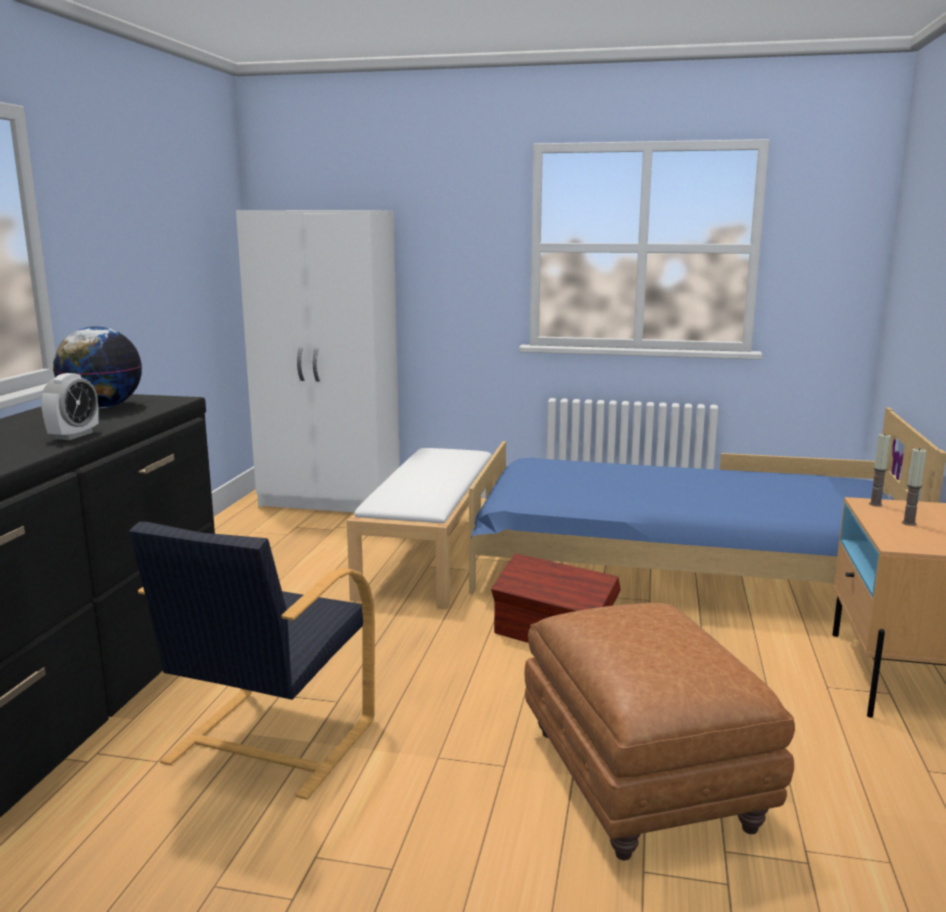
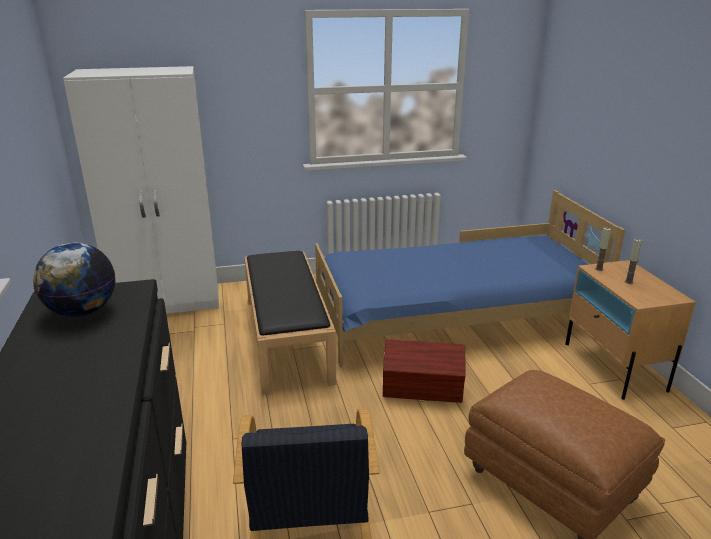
camera: 25 degrees left, 10 degrees up
alarm clock [41,373,99,440] -> none
white bench [347,448,497,609] -> black bench [245,251,336,395]

